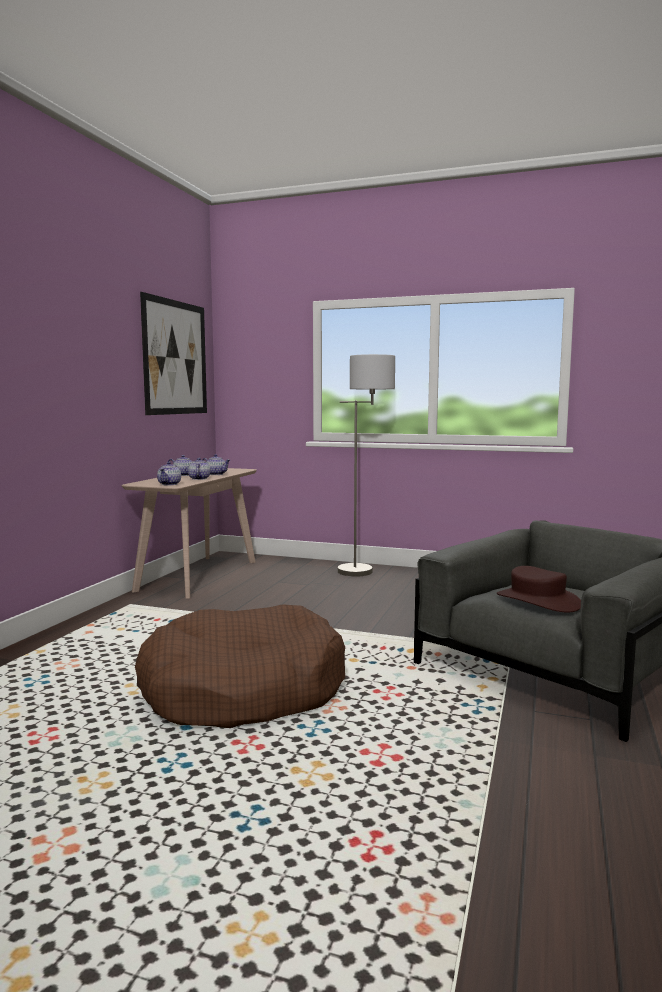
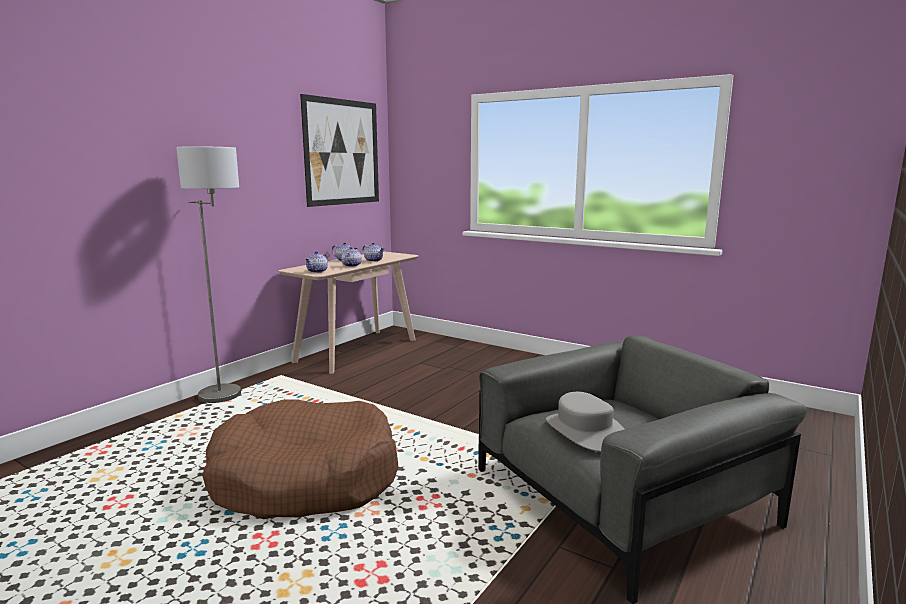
camera: 15 degrees right, 5 degrees up
grey floor lamp [338,354,395,577] -> grey floor lamp moved to [176,146,241,403]
brown hat [497,566,581,612] -> grey hat [546,392,625,452]

